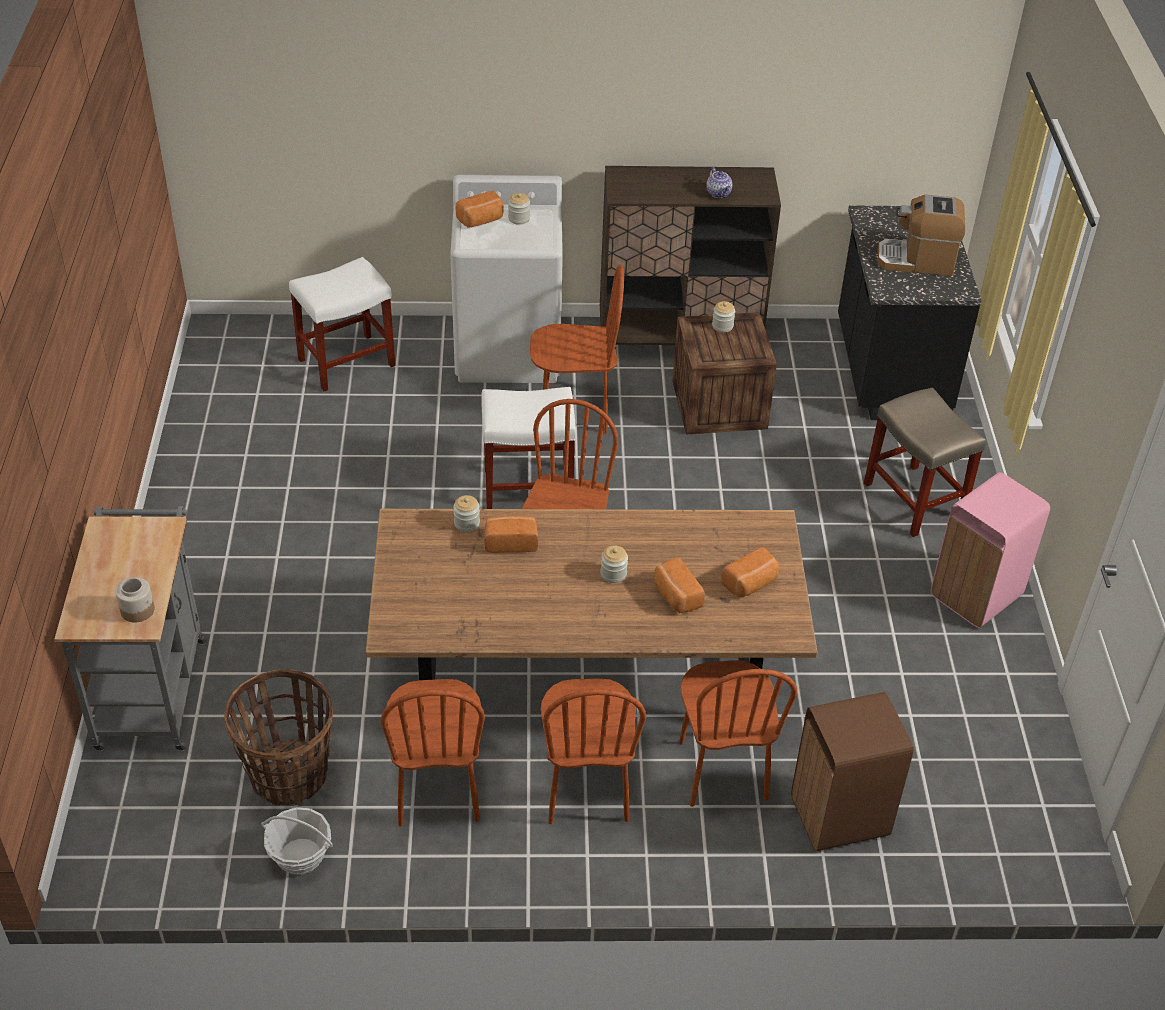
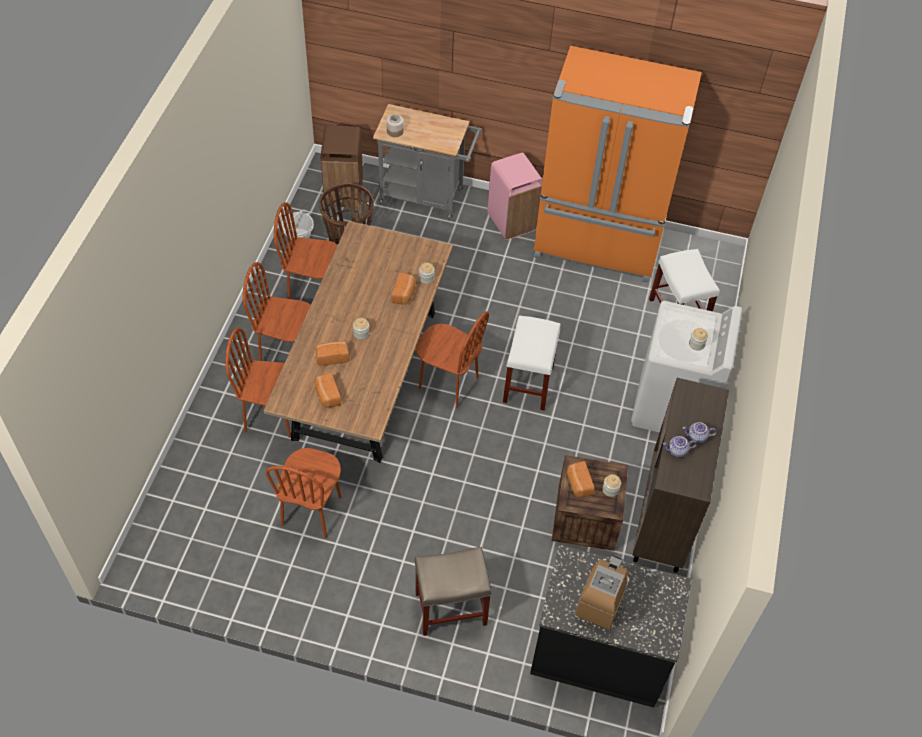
camera: 105 degrees right, 10 degrees up
bread [456,191,504,228] -> bread moved to [567,461,595,497]
brown chair [530,265,624,434] -> brown chair moved to [266,448,341,538]
brown trash can [791,692,913,851] -> brown trash can moved to [321,126,363,207]
pink trash can [931,472,1050,628] -> pink trash can moved to [487,153,543,240]
none -> orange fridge [534,46,702,283]
none -> teapot [683,422,717,443]

